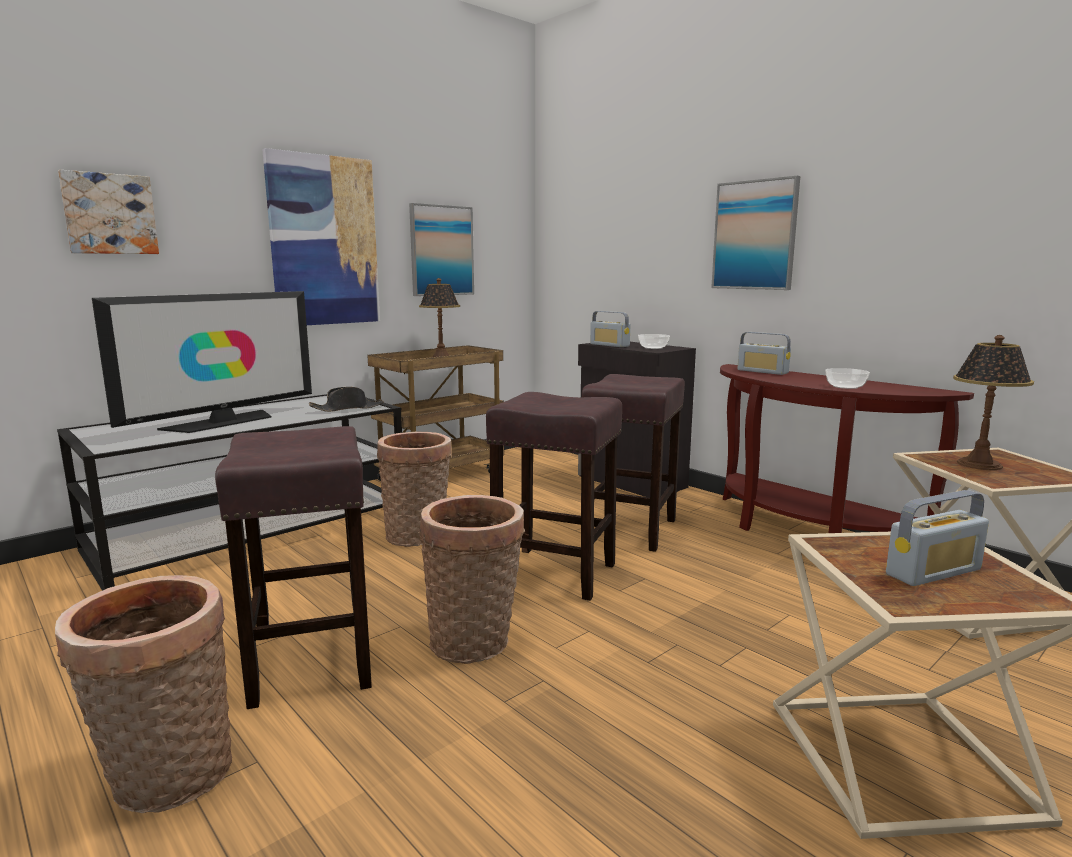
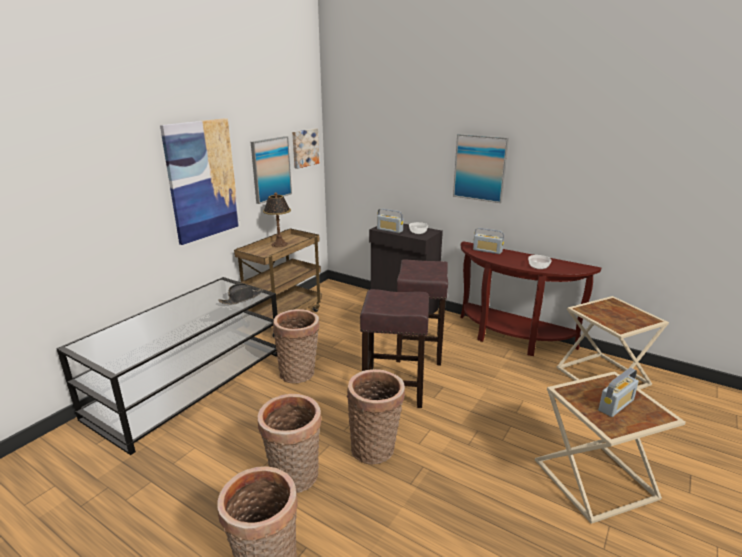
camera: 15 degrees left, 10 degrees up
picture [58,170,159,254] -> picture moved to [292,128,319,169]
television [92,291,312,433] -> none
brown stool [215,426,372,709] -> basket [258,394,321,493]
table lamp [953,335,1034,470] -> none

